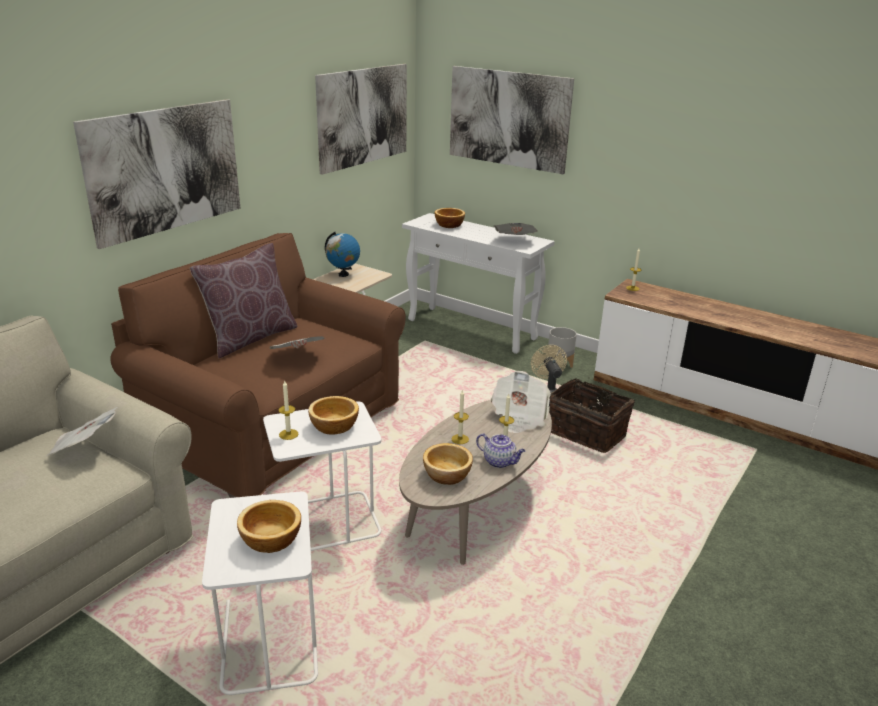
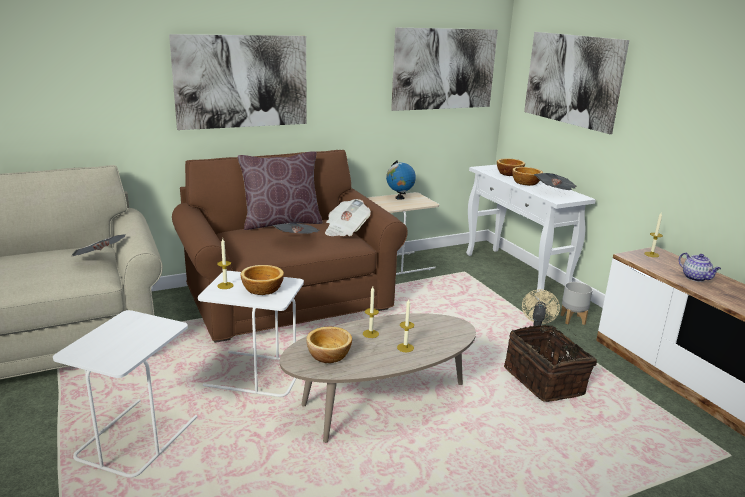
camera: 30 degrees right, 5 degrees down
bowl [237,500,301,553] -> bowl moved to [512,167,543,186]
teapot [476,433,525,468] -> teapot moved to [679,252,721,282]
newspaper [491,371,551,433] -> newspaper moved to [325,199,371,236]

